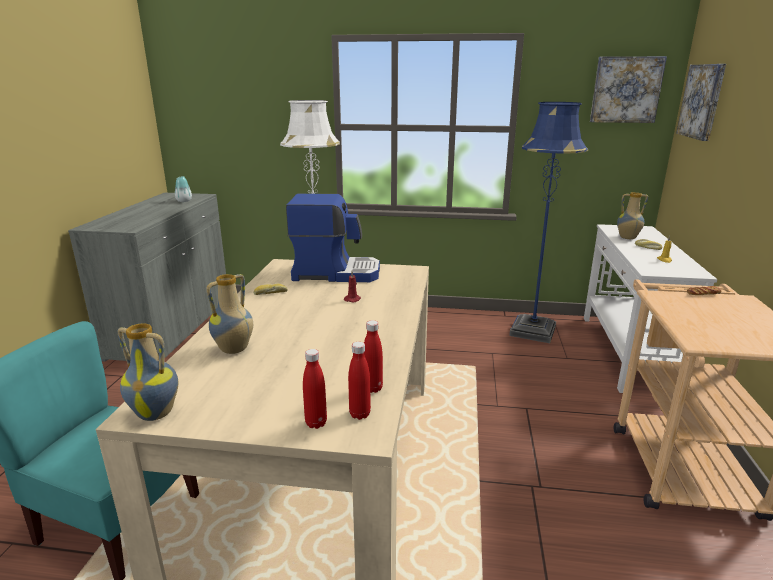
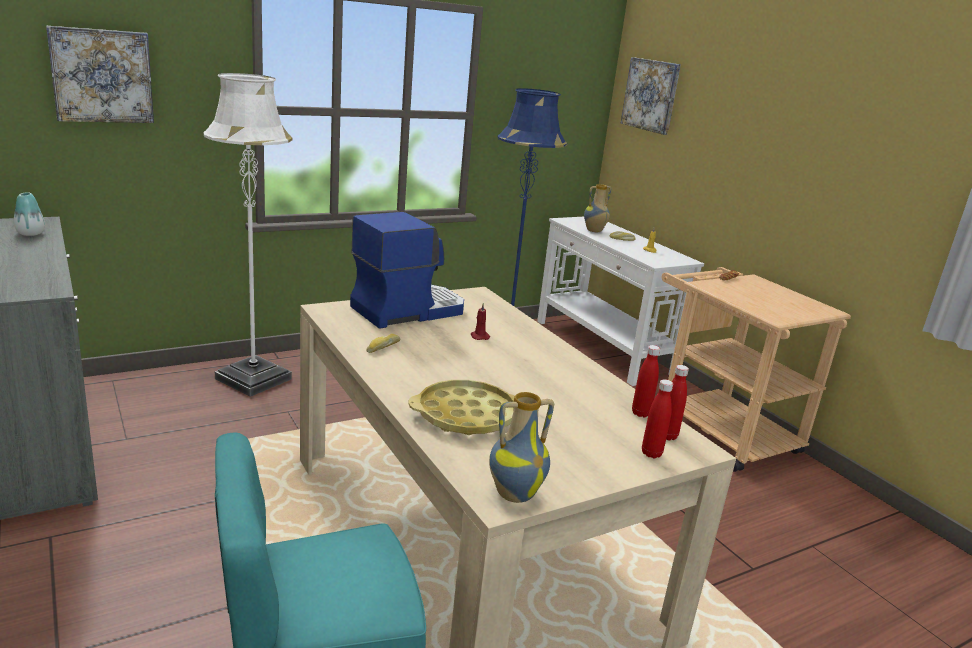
camera: 40 degrees left, 0 degrees up
vase [206,274,253,354] -> yellow tray [409,380,515,435]
picture [590,56,667,123] -> picture moved to [46,25,154,123]

